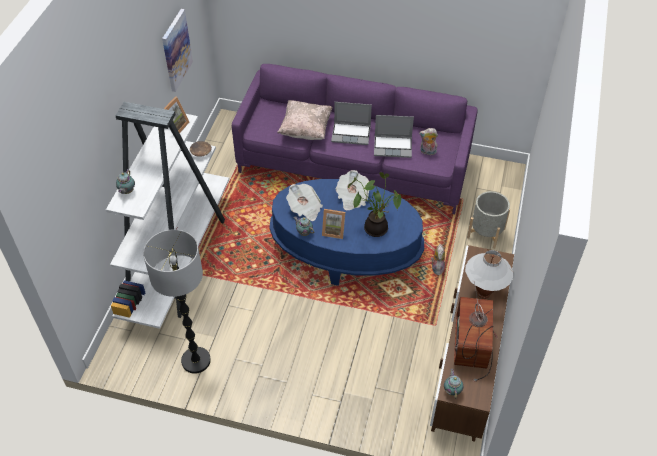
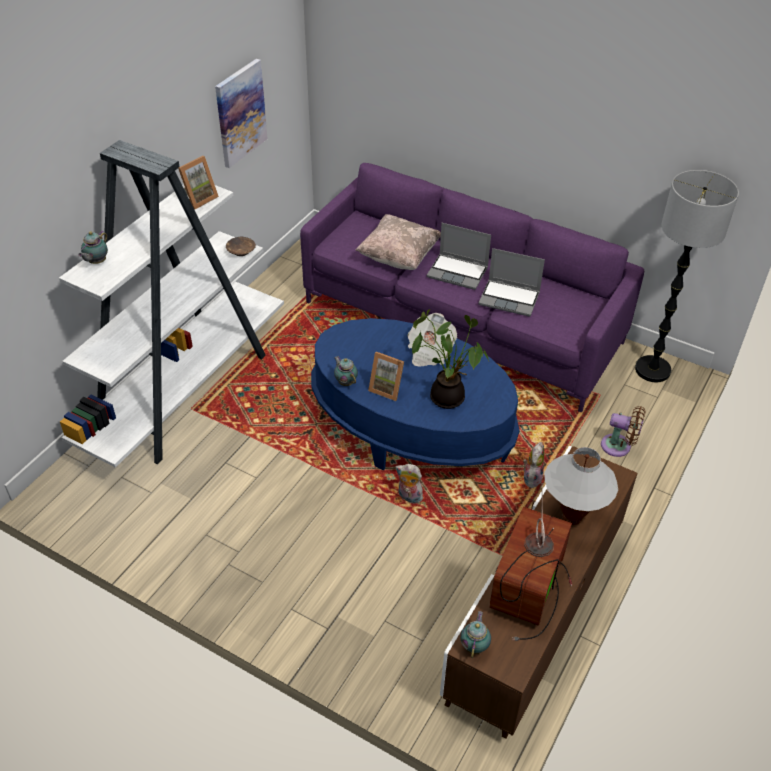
camera: 15 degrees right, 5 degrees down
floor lamp [143,229,211,374] -> floor lamp moved to [635,170,739,382]
newspaper [286,184,323,221] -> none
plush toy [419,128,438,155] -> plush toy moved to [395,464,423,504]
grey planter [467,191,510,249] -> brown fan [601,406,645,457]

